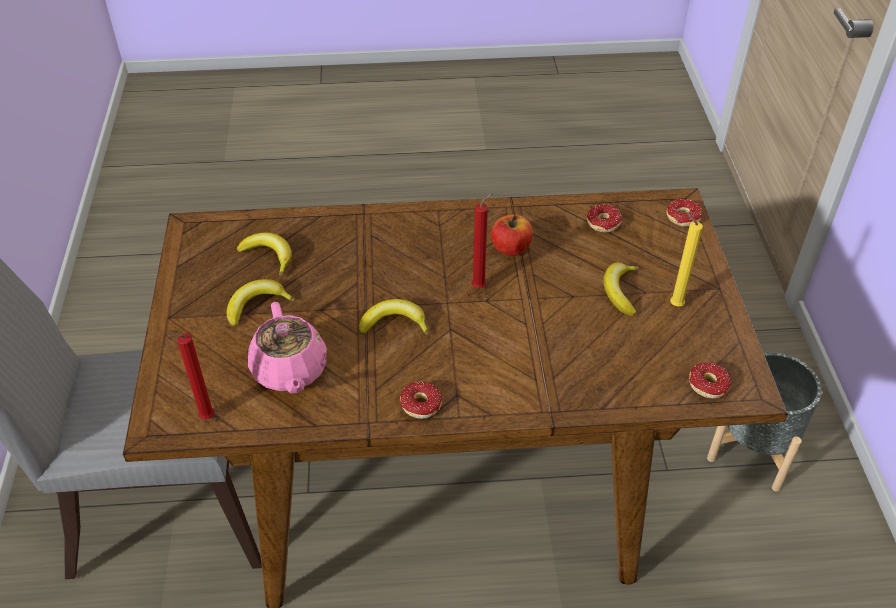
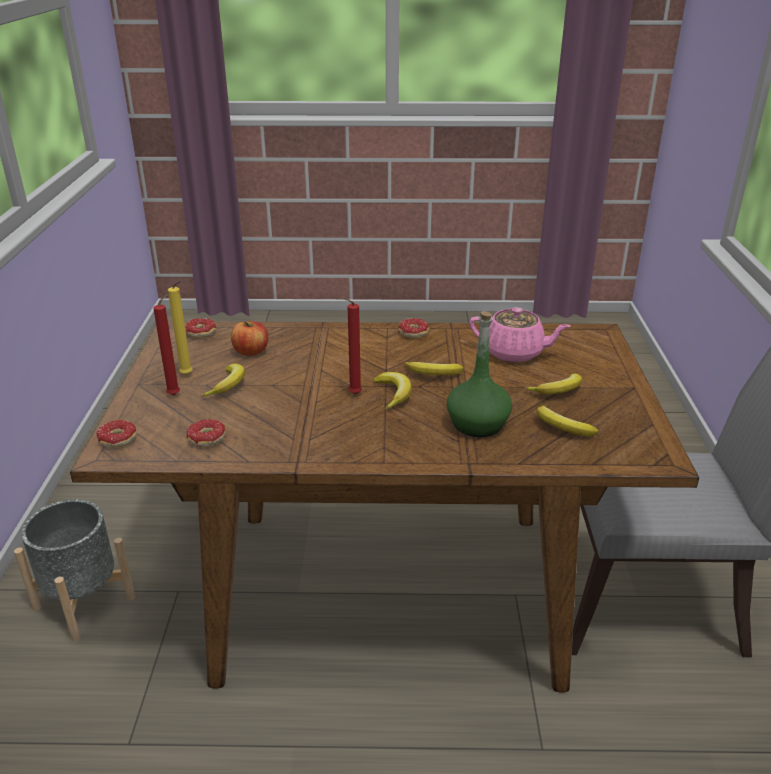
camera: 175 degrees left, 15 degrees down
red candle [167,333,215,420] -> red candle moved to [153,294,180,395]
pink teapot [248,302,327,393] -> pink teapot turned 120 degrees clockwise [469,307,571,363]
apple [491,215,533,256] -> apple moved to [231,321,268,356]
none -> banana [373,372,412,410]
none -> green bottle [447,311,512,437]

